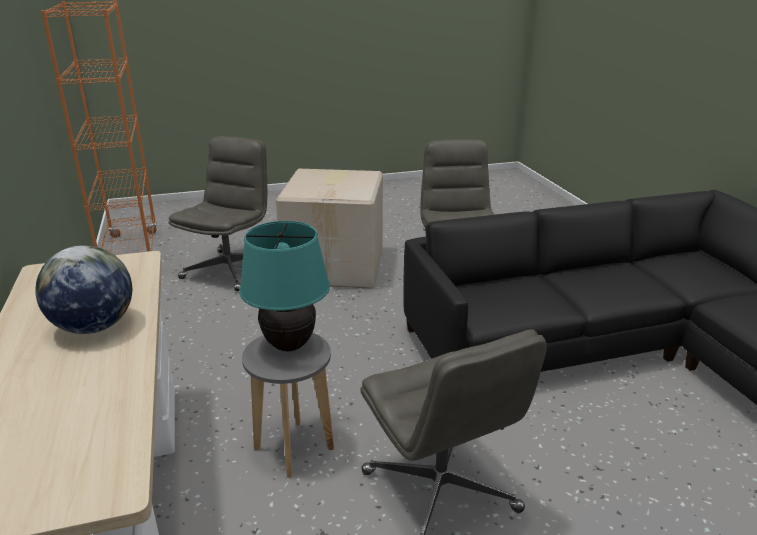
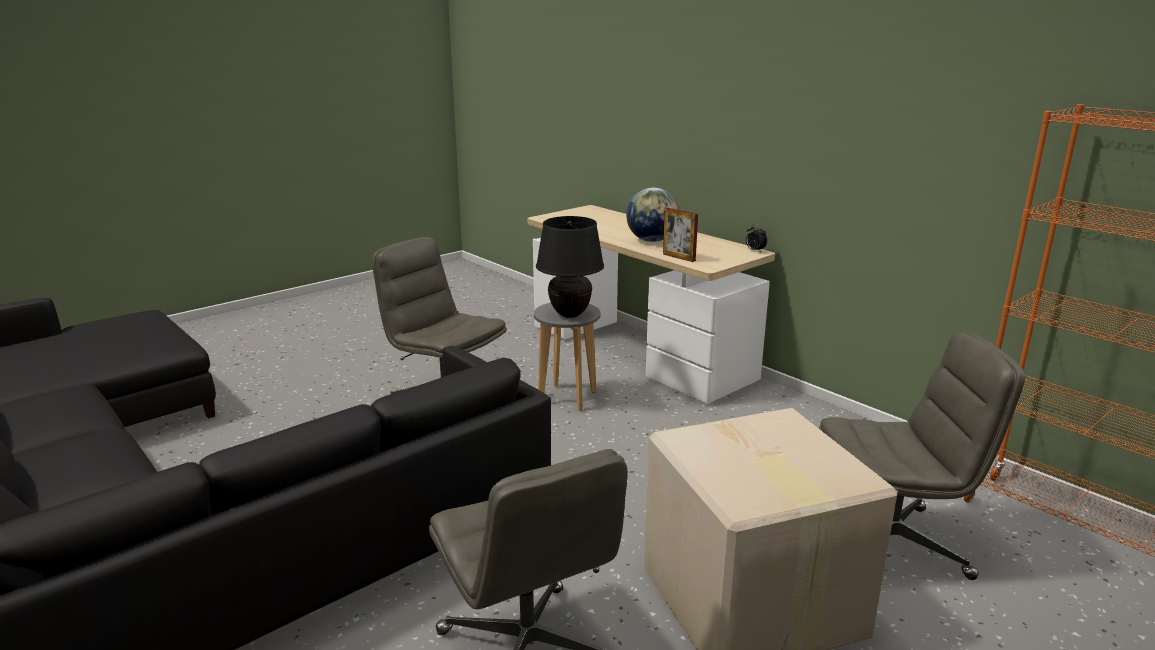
camera: 155 degrees right, 5 degrees down
grey office chair [168,136,267,291] -> grey office chair turned 90 degrees counterclockwise [819,332,1025,580]
turquoise table lamp [239,221,330,352] -> black table lamp [536,216,604,318]
none -> picture frame [663,208,698,262]
none -> alarm clock [746,224,767,252]

